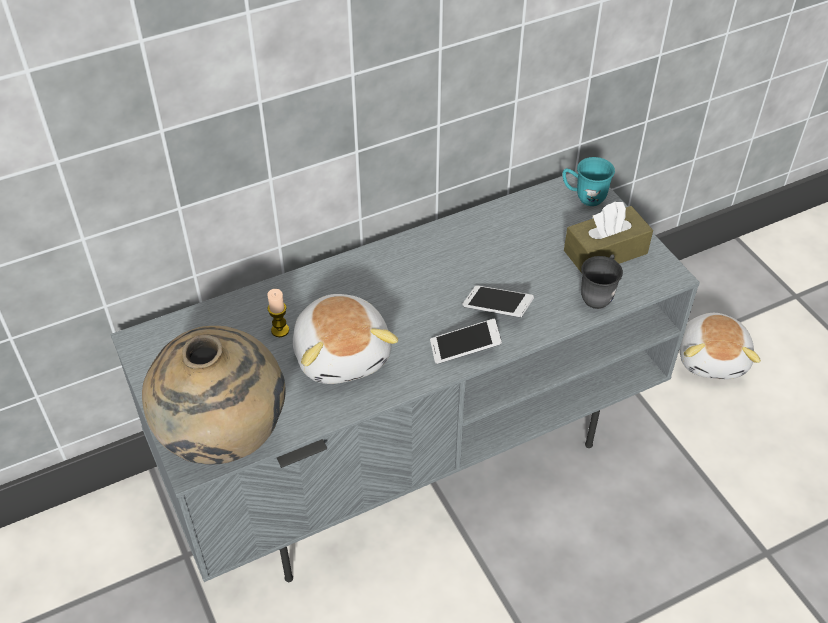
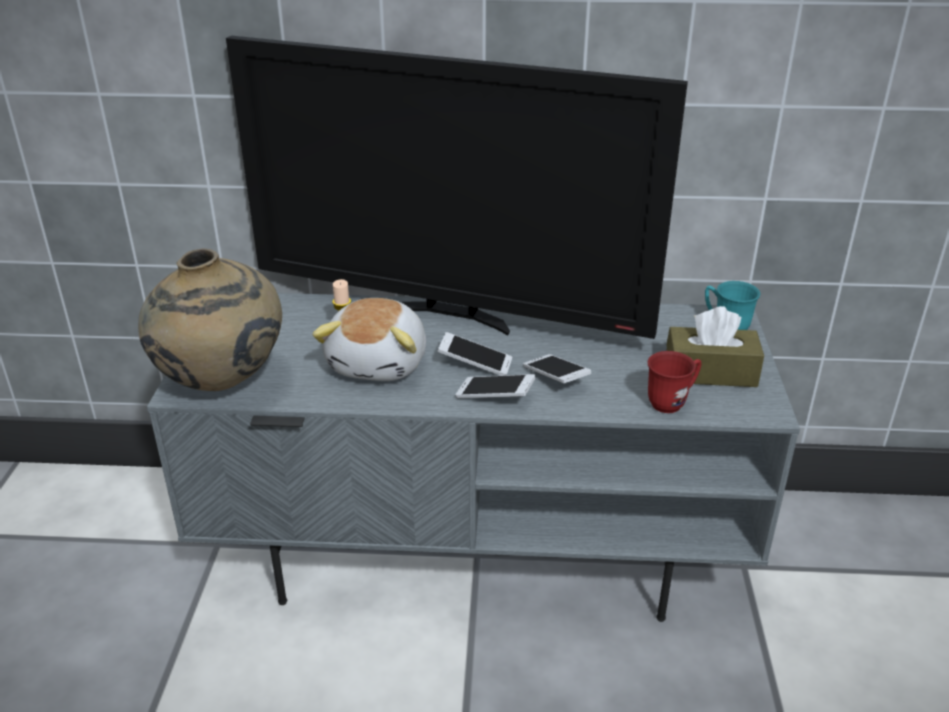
camera: 30 degrees right, 15 degrees down
grey mug [581,254,623,309] -> red mug [648,351,702,413]
plush toy [679,313,761,379] -> none
none -> television [226,36,688,339]
none -> phone [438,332,512,375]

